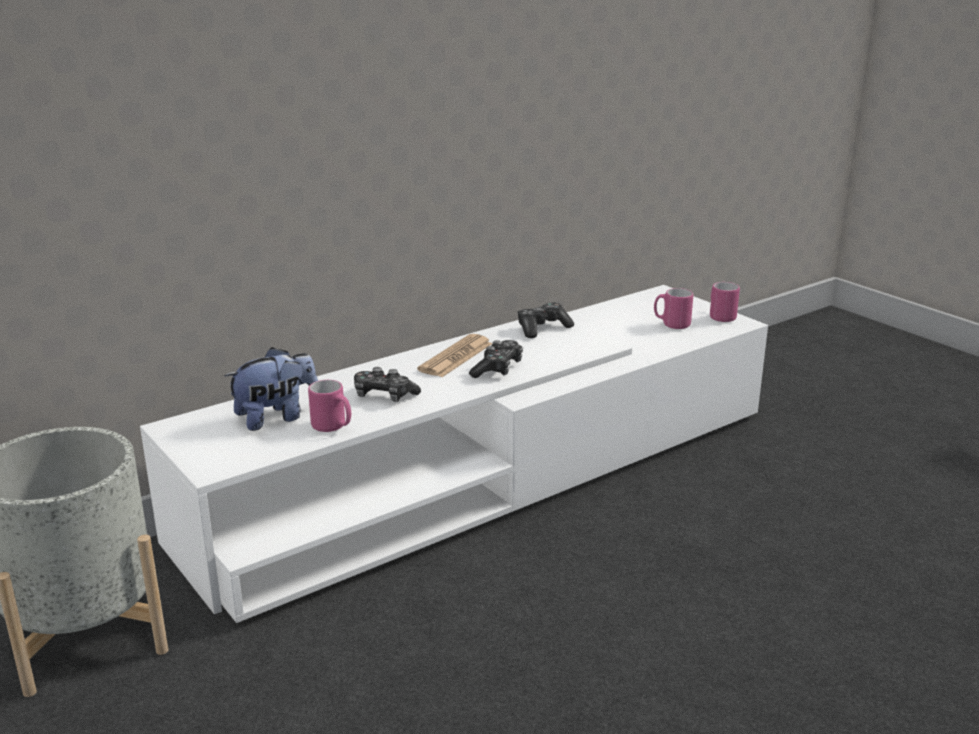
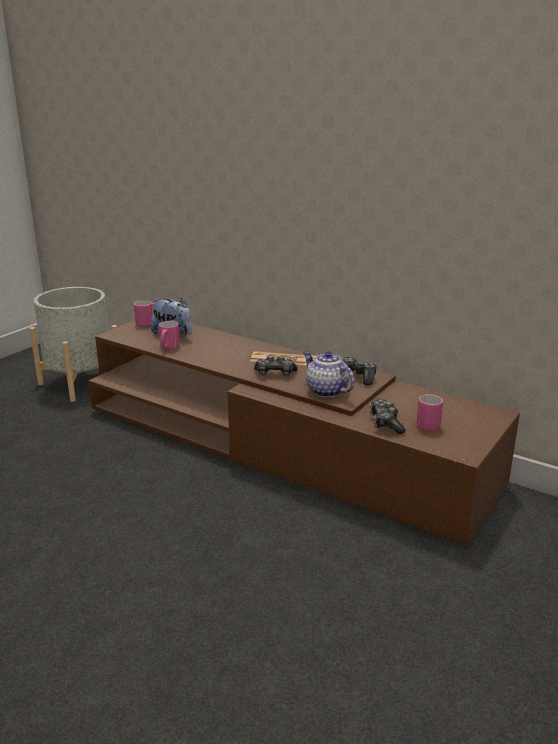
camera: 70 degrees right, 0 degrees up
white tv stand [140,285,768,623] -> brown tv stand [89,314,520,545]
game controller [354,367,421,402] -> game controller moved to [370,399,406,434]
pink mug [710,282,740,322] -> pink mug moved to [134,300,156,327]
none -> teapot [303,351,355,397]

